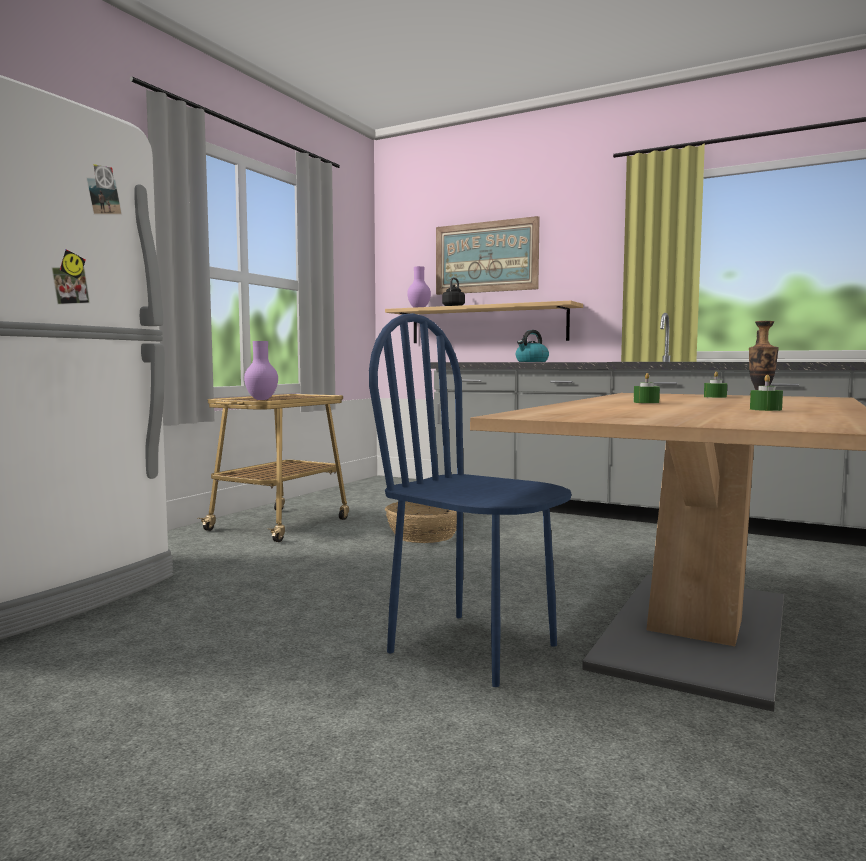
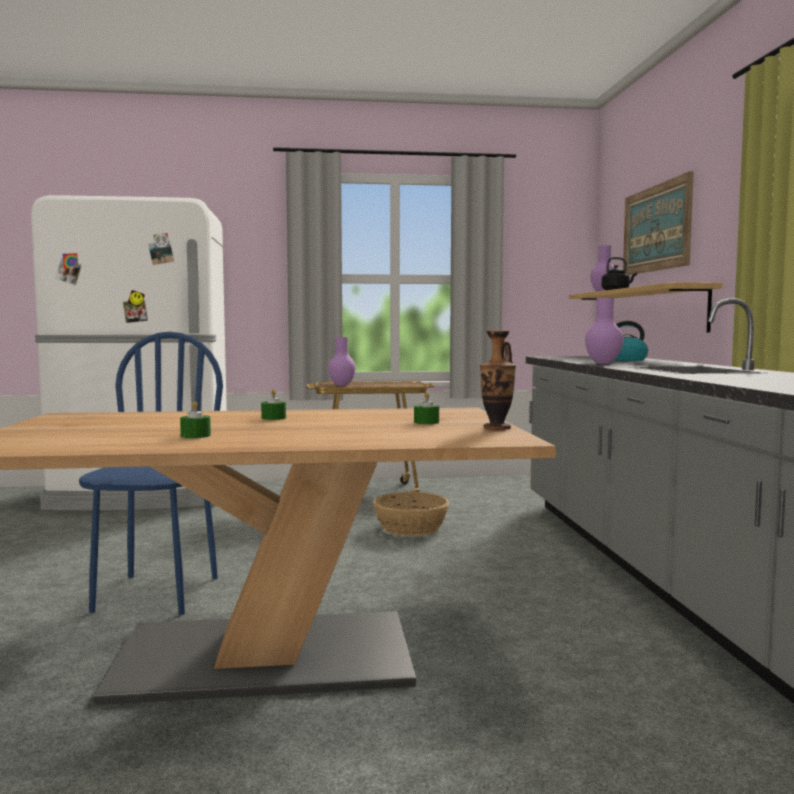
camera: 55 degrees right, 0 degrees up
none -> purple vase [585,298,623,364]

